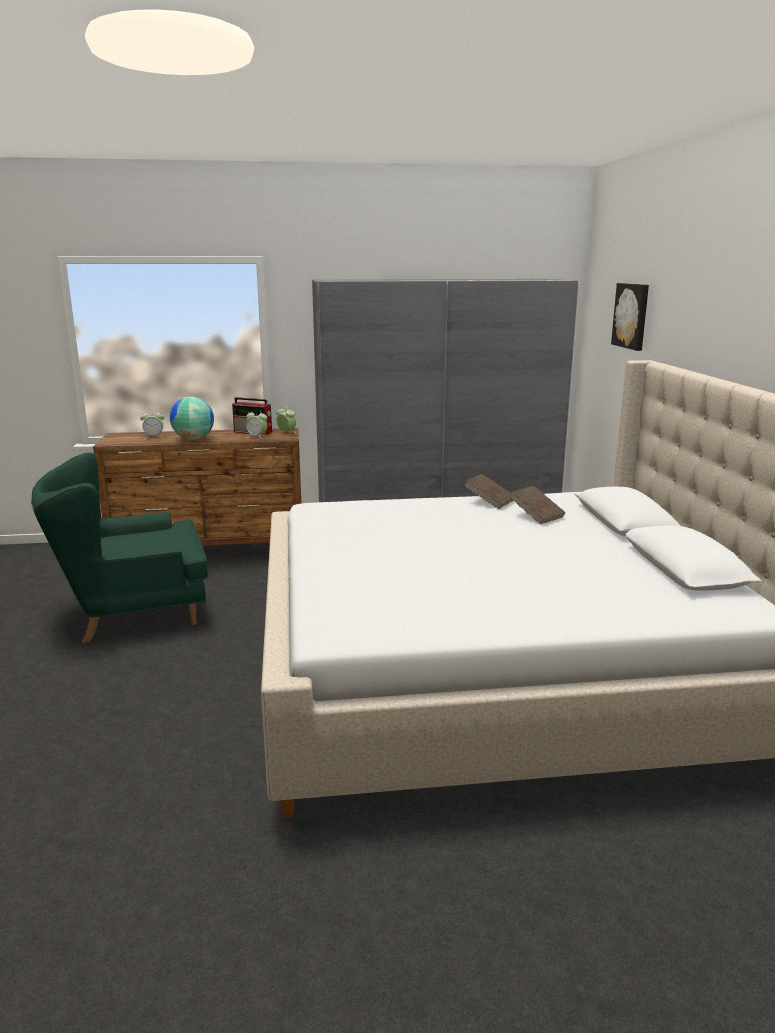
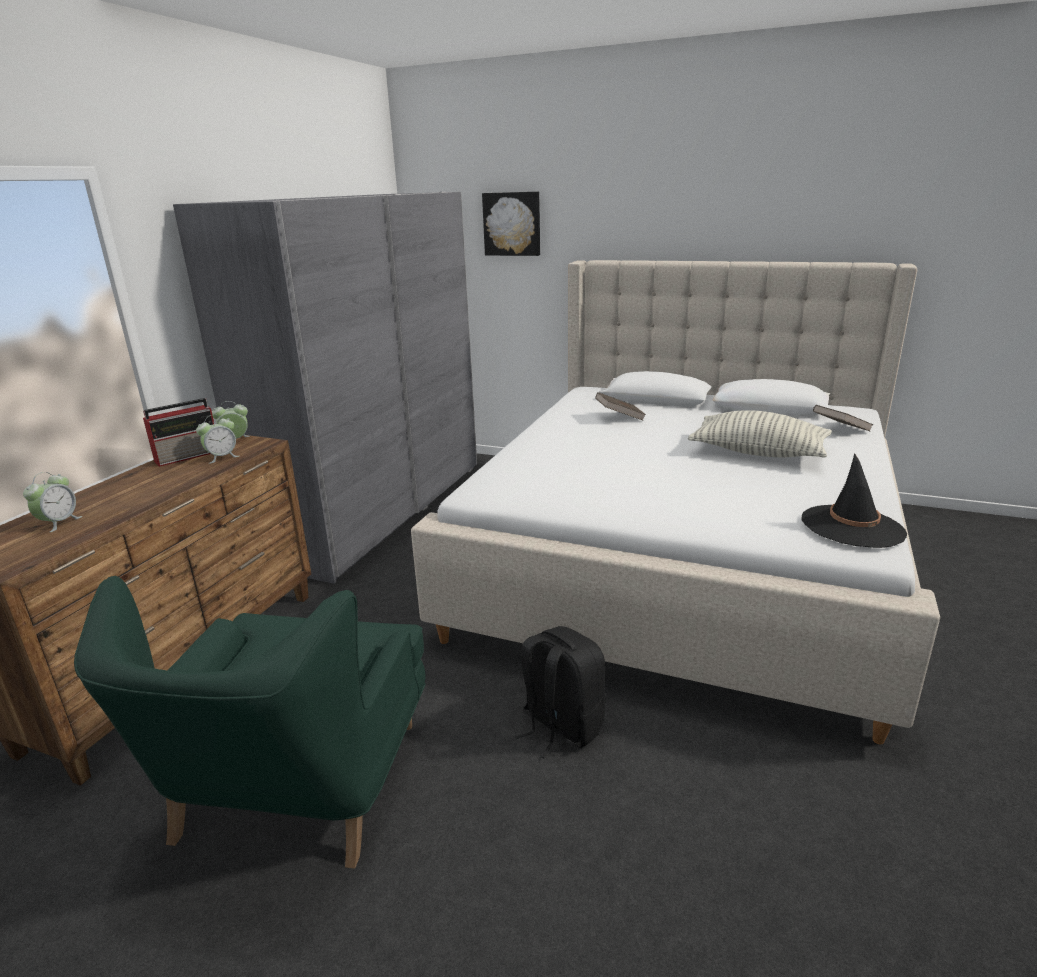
camera: 60 degrees left, 5 degrees up
globe [170,396,214,440] -> none
brown book [464,474,513,509] -> brown book moved to [813,405,874,432]
none -> black backpack [515,626,606,759]
none -> pillow [688,410,832,457]
none -> black hat [802,453,907,548]

